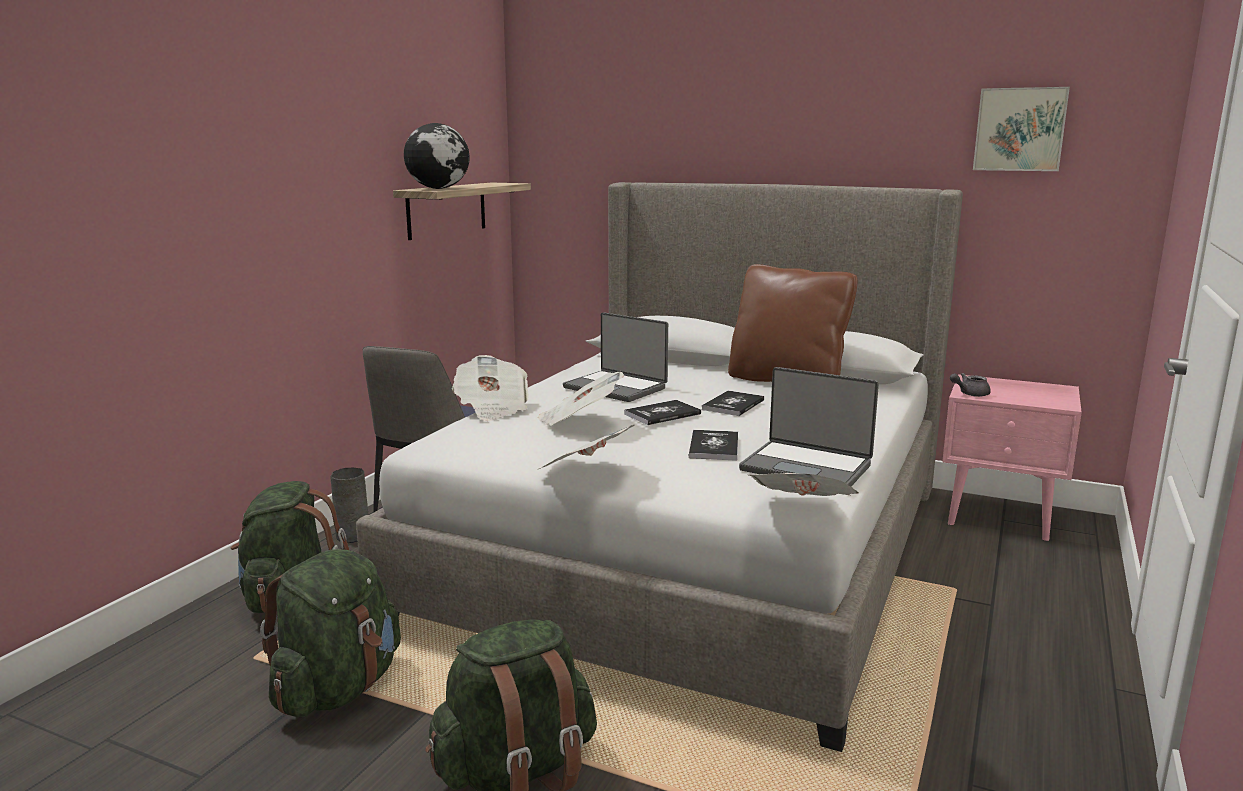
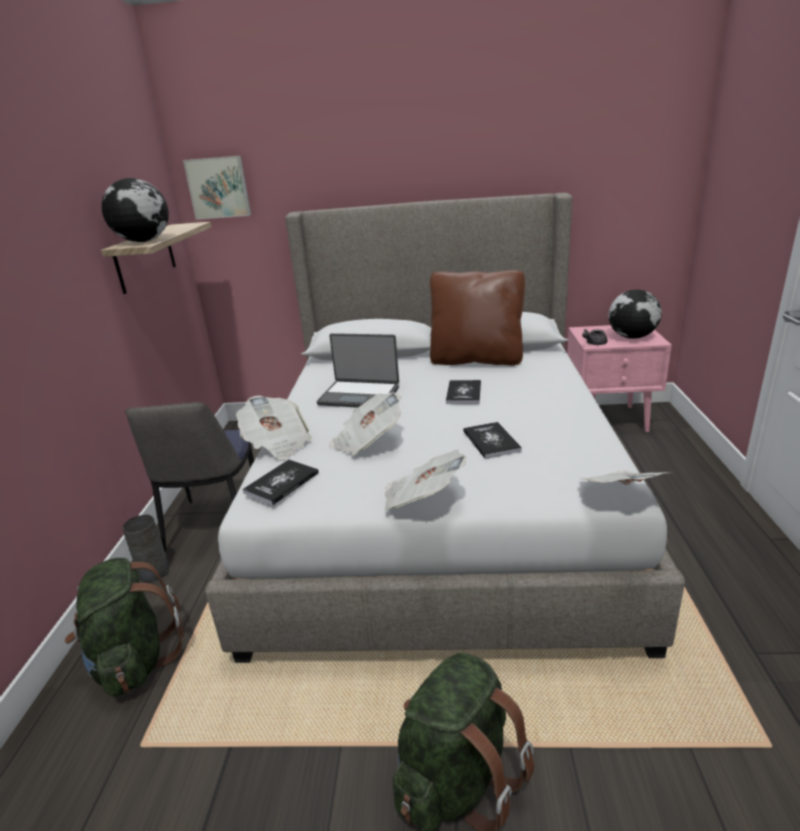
camera: 20 degrees left, 10 degrees up
green backpack [260,549,401,717] -> none
book [624,400,701,425] -> book moved to [242,460,319,505]
laptop [739,367,879,486] -> none
picture [973,87,1070,171] -> picture moved to [183,156,251,220]
none -> globe [609,290,662,339]

